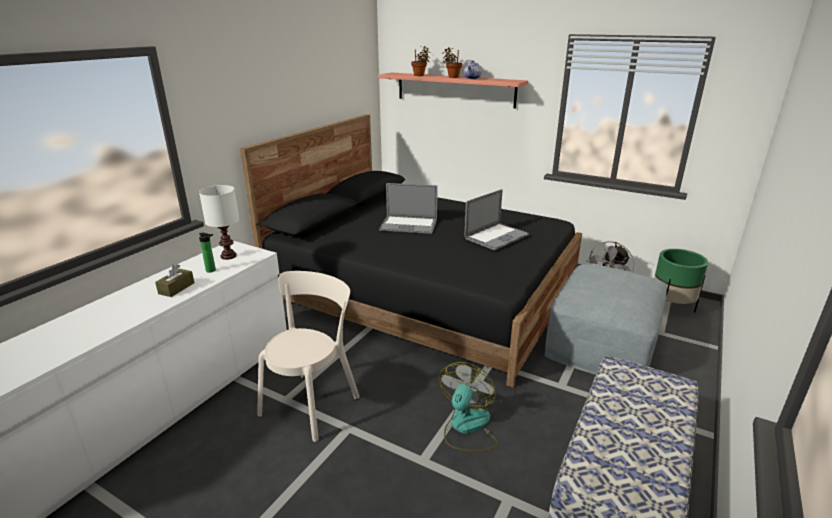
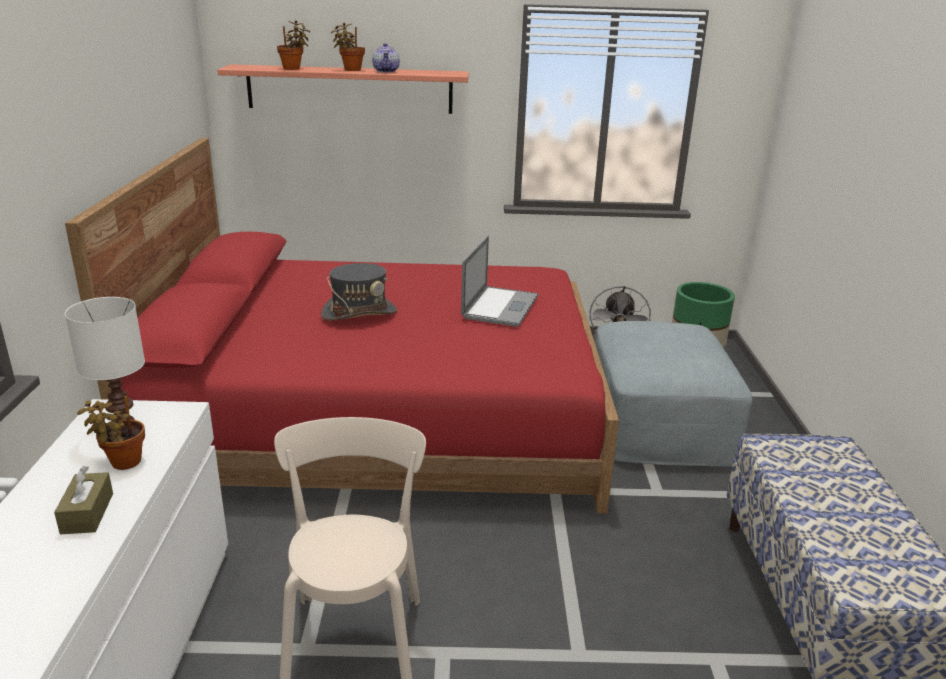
camera: 30 degrees left, 0 degrees up
bottle [199,233,216,273] -> potted plant [77,396,145,470]
black bed [240,114,582,387] -> red bed [65,138,619,513]
laptop [379,183,438,234] -> grey hat [321,263,397,321]
fan [439,362,498,452] -> none

